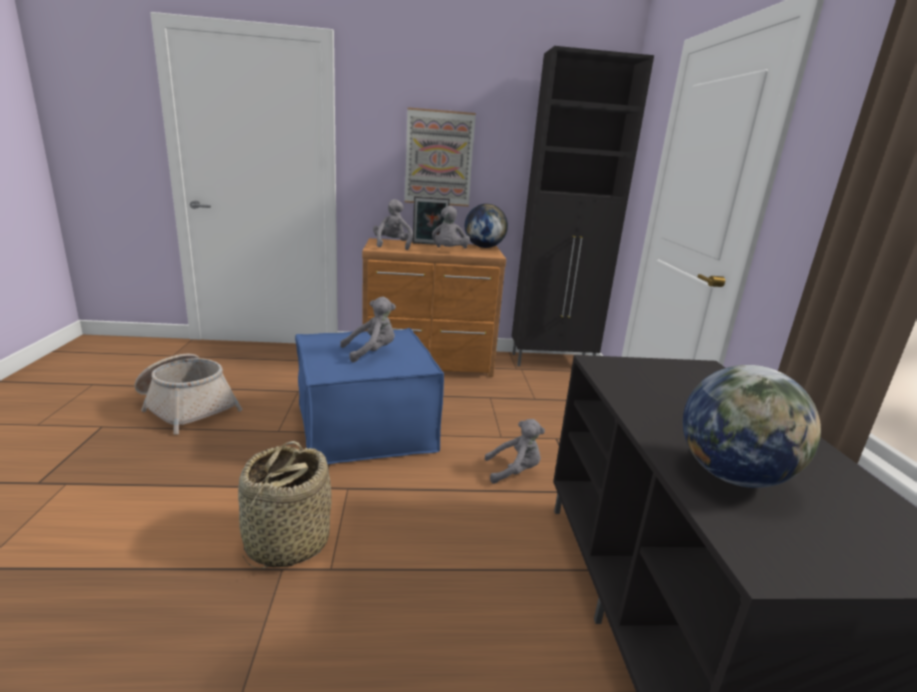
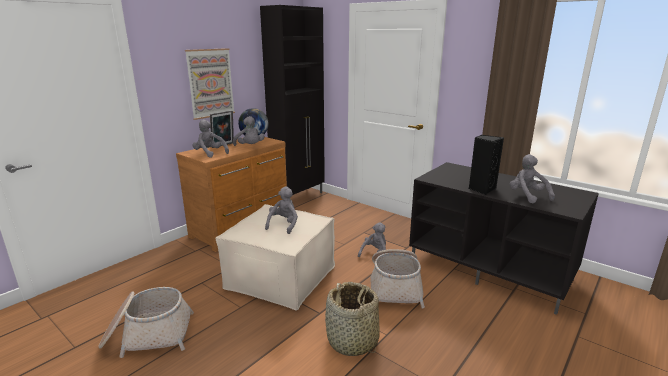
camera: 45 degrees left, 0 degrees up
blue ottoman [295,328,444,464] -> beige ottoman [216,204,335,310]
globe [683,365,821,488] -> grey plush toy [510,154,555,204]
none -> basket [370,249,425,308]
none -> black speaker [469,135,504,195]

